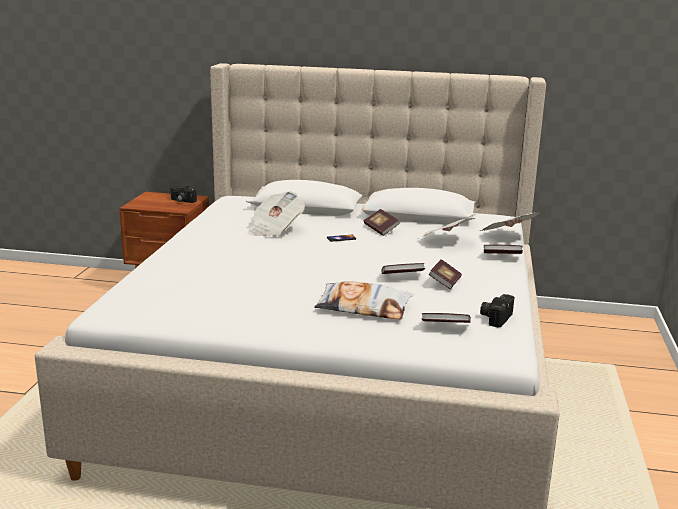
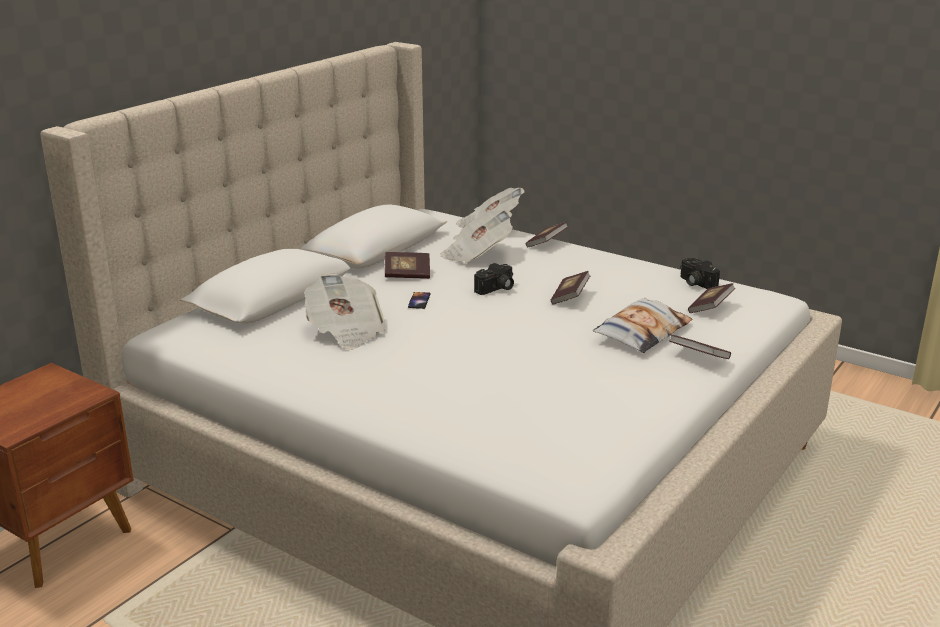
camera: 65 degrees left, 5 degrees up
camera [170,186,197,203] -> camera moved to [474,263,514,295]
book [429,259,462,289] -> book moved to [669,334,731,359]

